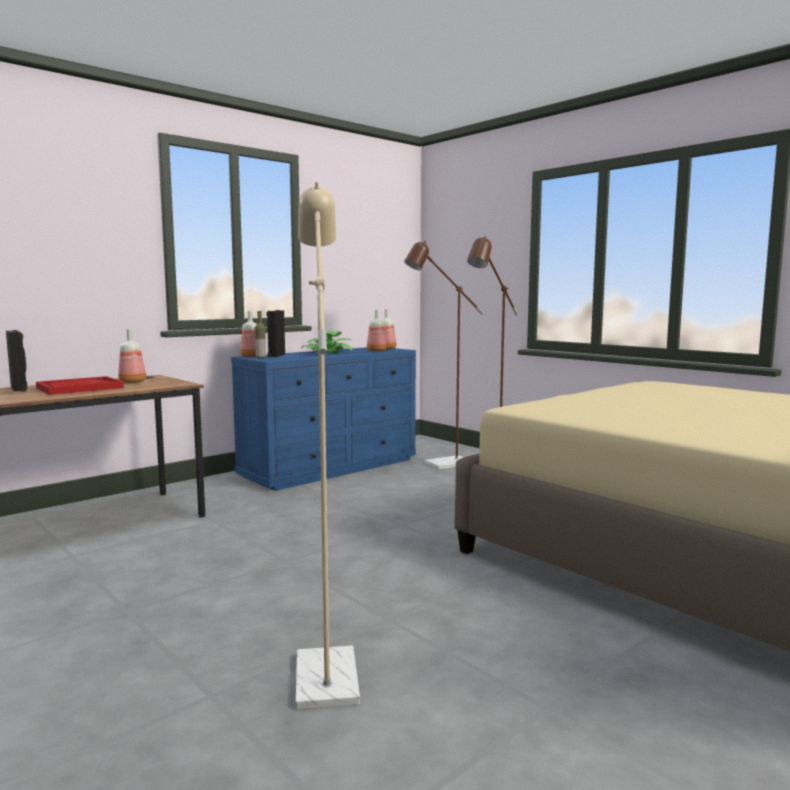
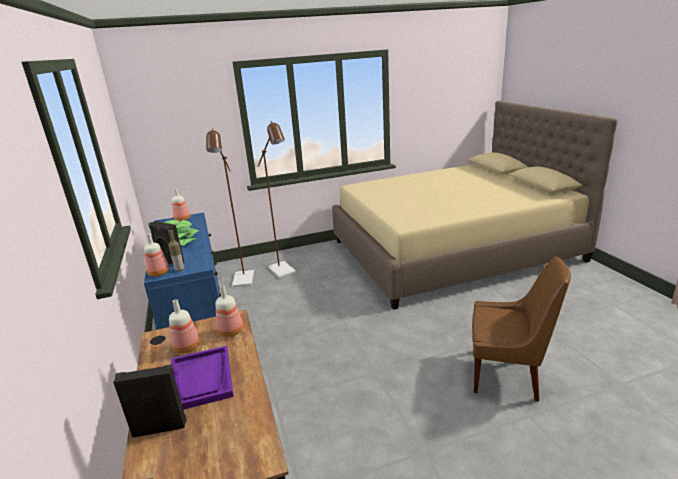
camera: 65 degrees left, 15 degrees up
red tray [36,376,124,395] -> purple tray [171,346,233,410]
beige floor lamp [296,181,360,710] -> brown chair [472,256,571,402]
bottle [367,310,387,352] -> bottle moved to [215,285,243,337]

